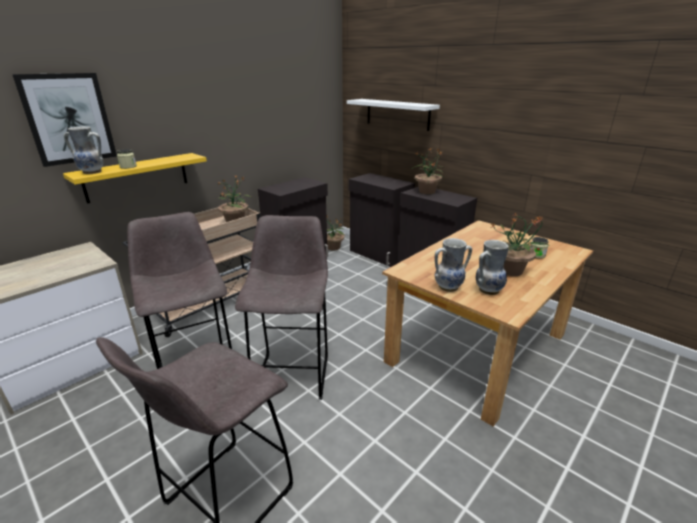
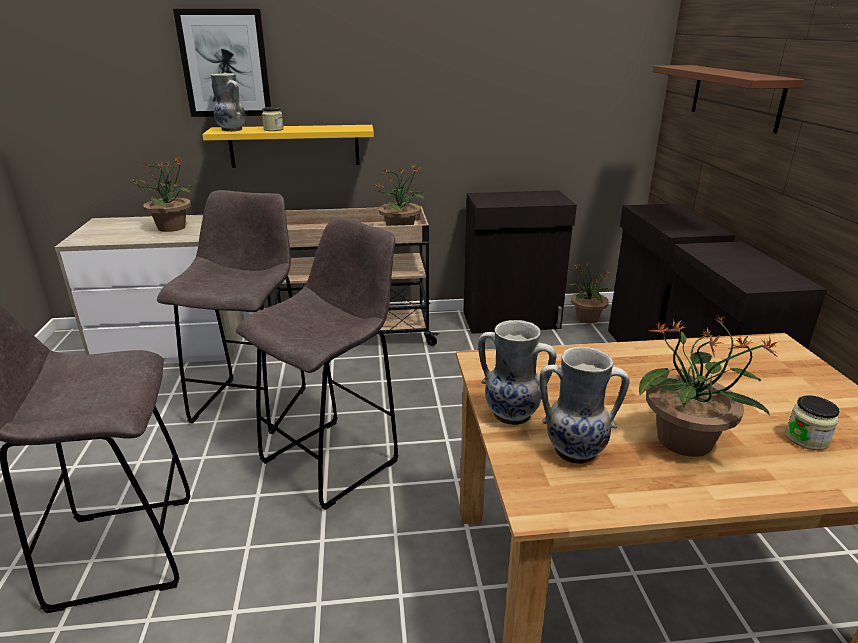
camera: 40 degrees right, 0 degrees up
white shelf [347,99,440,131] -> brown shelf [653,65,804,134]
potted plant [412,148,445,194] -> potted plant moved to [133,156,193,232]

